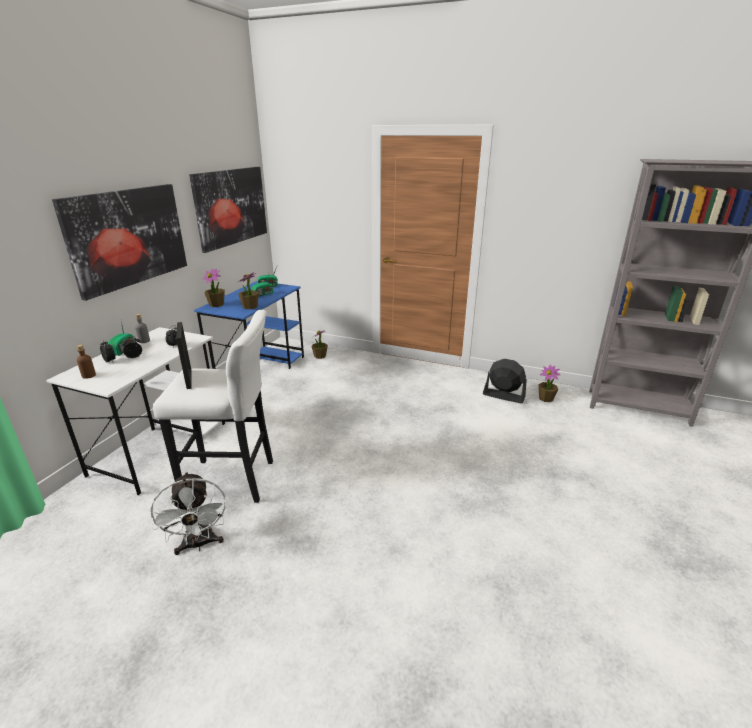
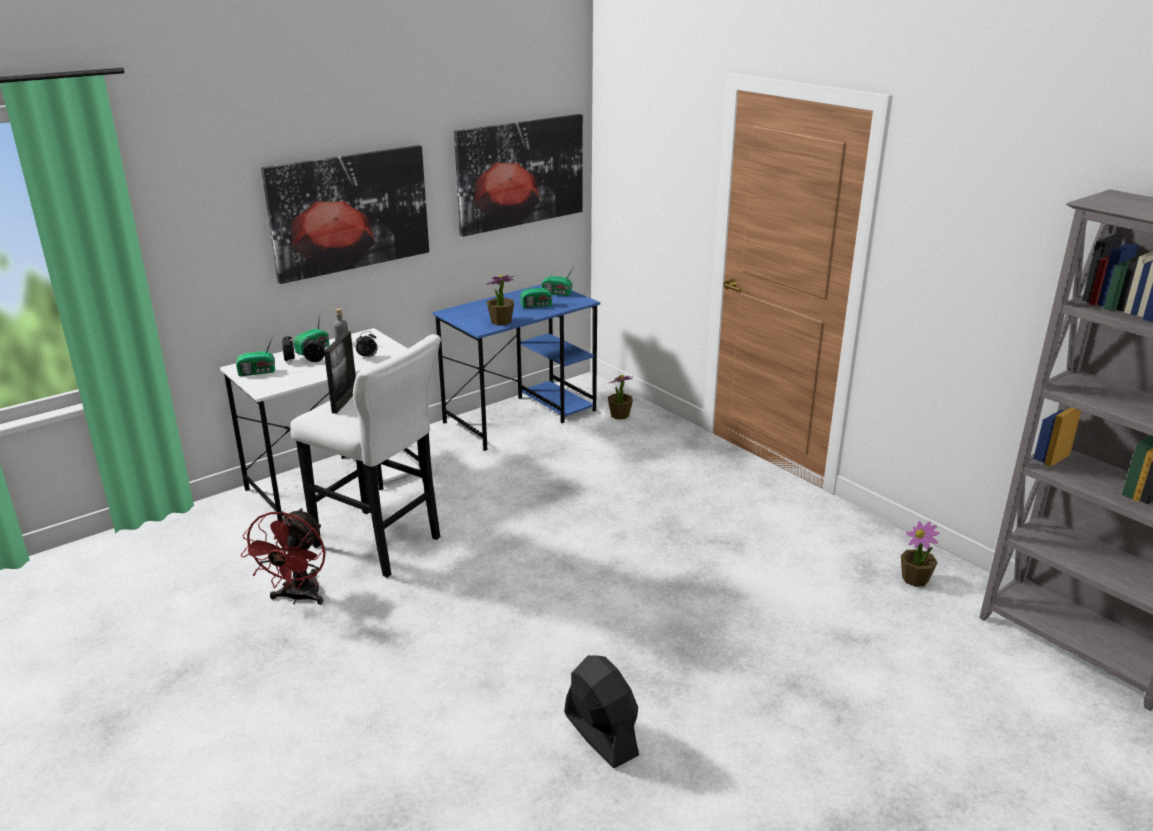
camera: 30 degrees right, 0 degrees up
brown bottle [77,345,96,379] -> radio [236,335,275,376]
white fan [151,472,226,555] -> red fan [241,508,326,605]
potted plant [202,268,225,307] -> none
black fan [483,359,527,403] -> black fan moved to [564,655,639,768]

